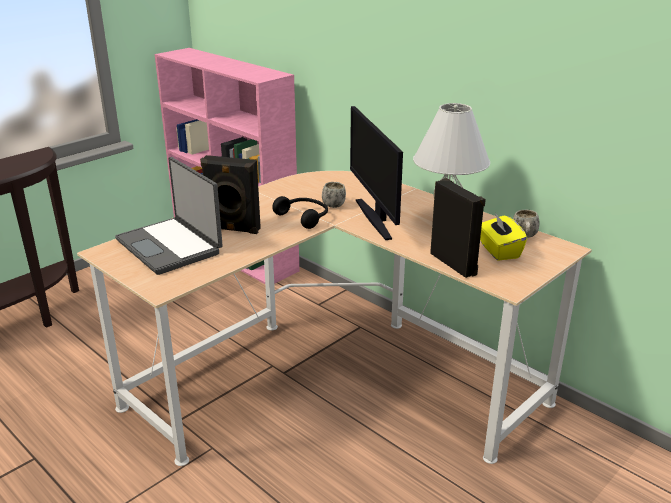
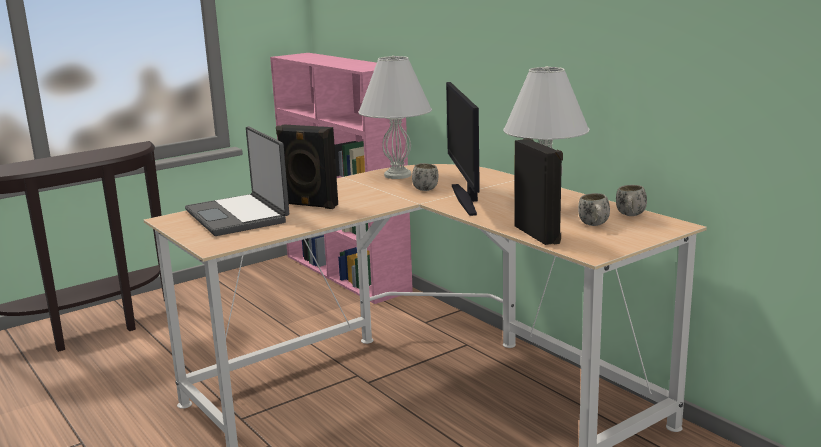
camera: 10 degrees right, 10 degrees down
black headphones [272,196,328,229] -> none
yellow tissue box [480,213,527,261] -> white mug [578,193,610,226]
none -> white table lamp [358,55,432,179]

